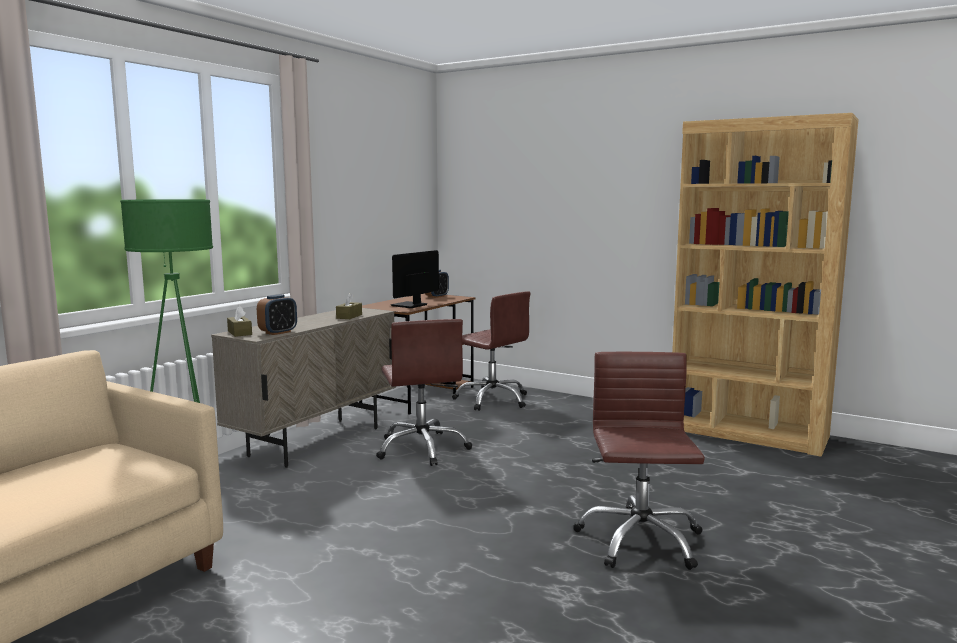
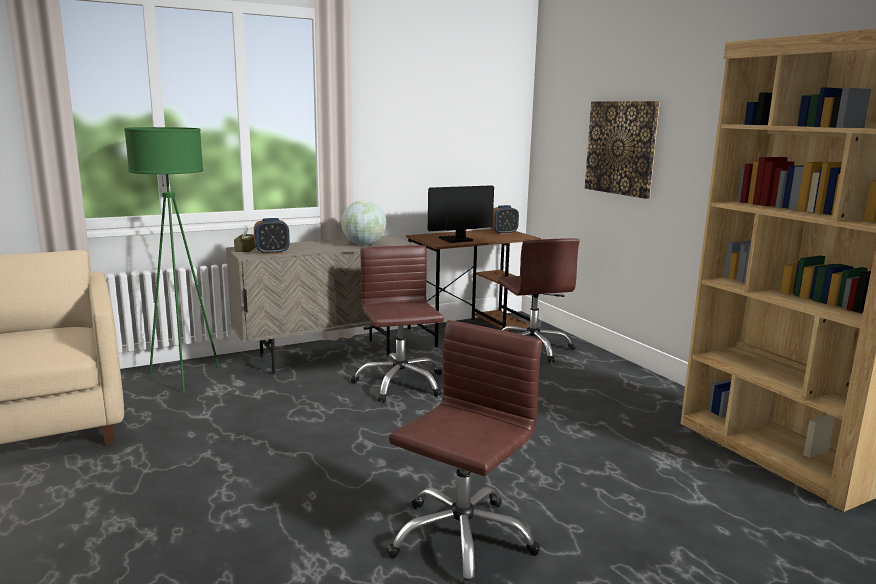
camera: 30 degrees right, 5 degrees up
brown tissue box [336,293,362,319] -> globe [341,200,386,245]
brown office chair [376,319,472,466] -> brown office chair turned 150 degrees clockwise [351,245,444,403]
none -> picture [585,101,660,199]

